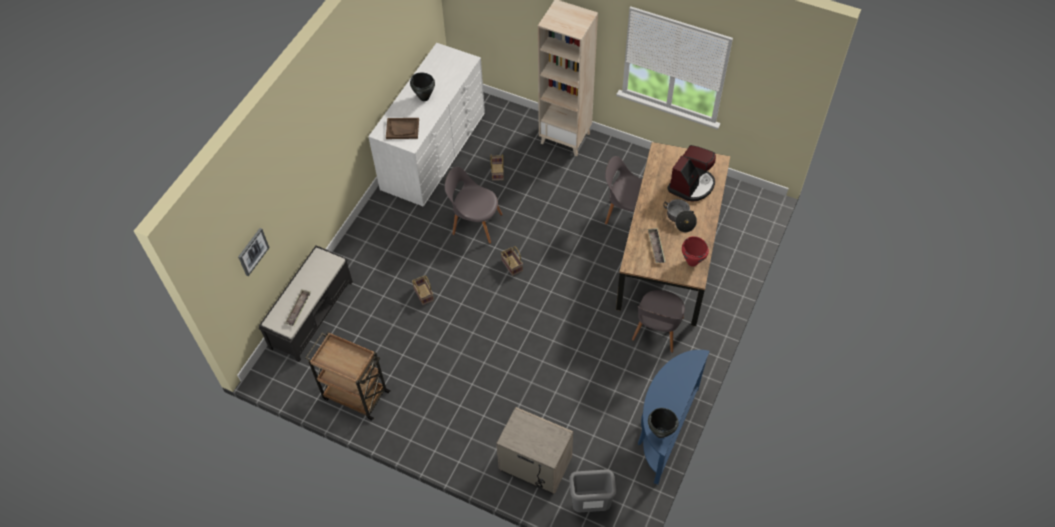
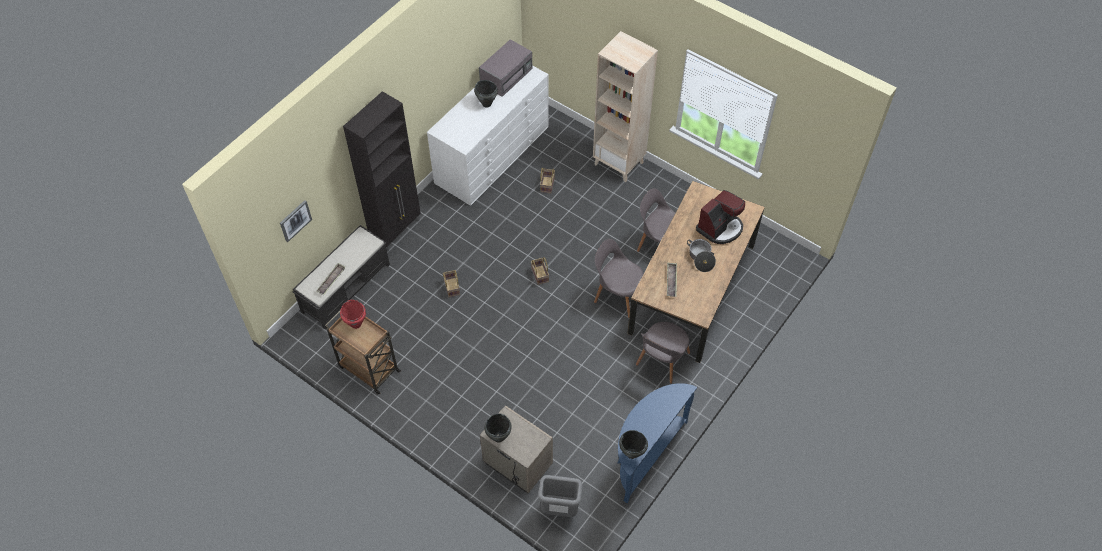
camera: 10 degrees right, 0 degrees up
brown tray [386,118,419,139] -> none
grey chair [445,167,503,244] -> grey chair moved to [594,239,644,318]
red cooking pot [682,236,709,267] -> red cooking pot moved to [340,300,366,329]
none -> black cabinet [343,91,421,252]
none -> grey microwave [479,39,532,97]
none -> black cooking pot [485,414,512,443]

